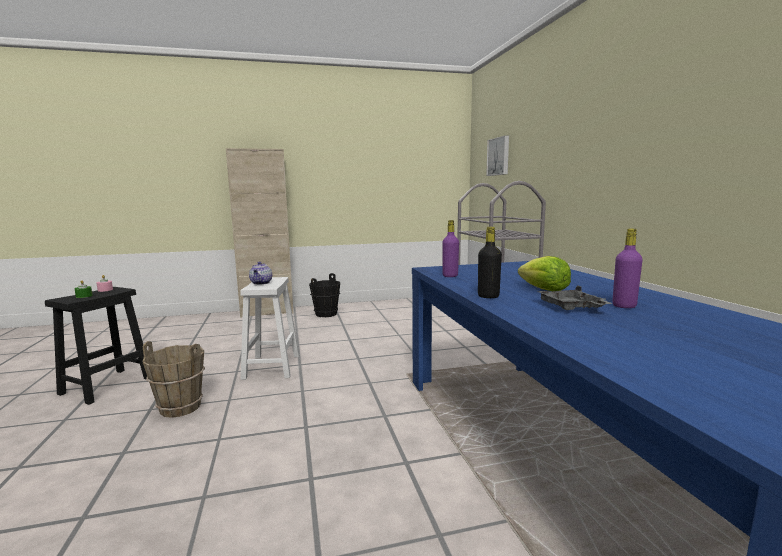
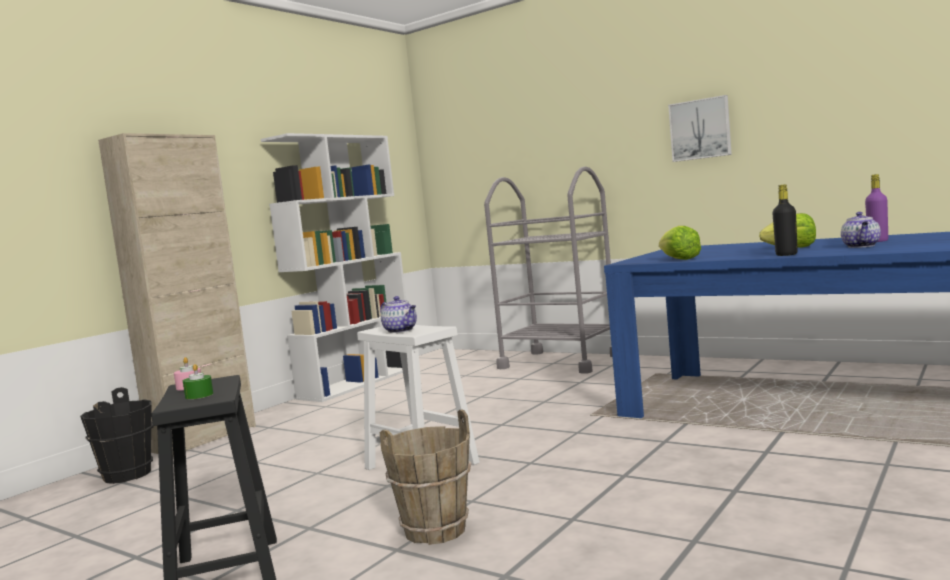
camera: 40 degrees left, 5 degrees down
black bucket [309,273,340,317] -> black bucket moved to [80,387,154,484]
purple bottle [442,220,459,277] -> lettuce [659,226,701,260]
picture [486,135,509,176] -> picture moved to [668,95,732,162]
grey tray [536,286,612,310] -> teapot [841,212,881,248]
none -> white bookcase [261,133,406,402]

